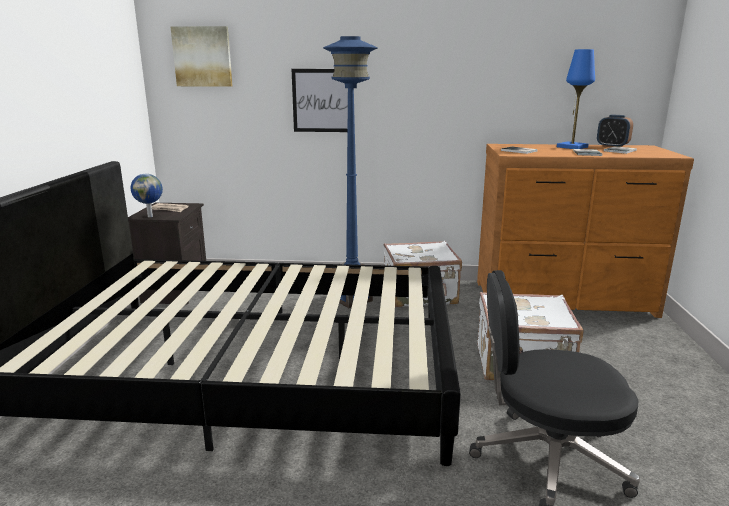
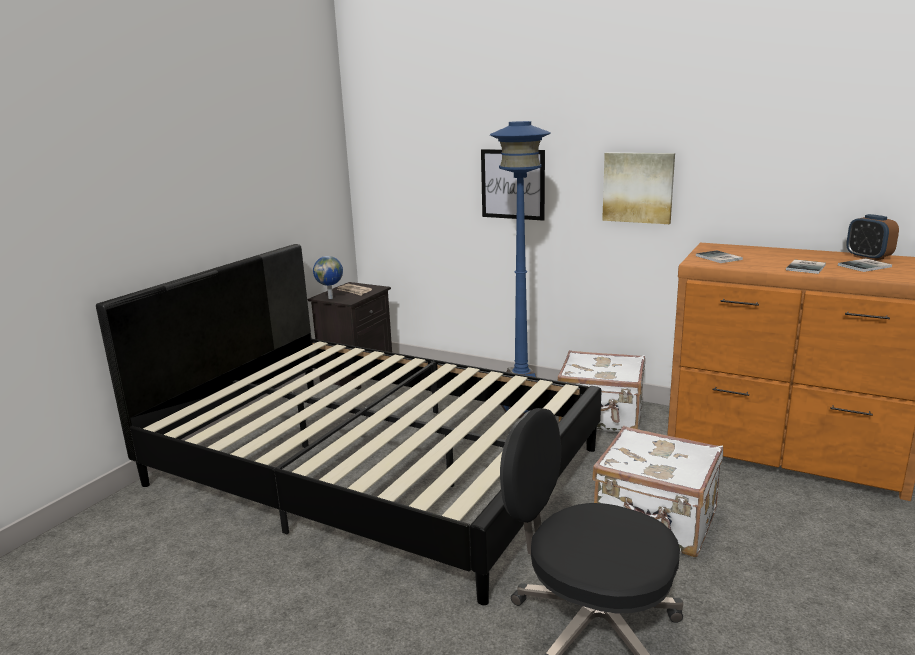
camera: 25 degrees right, 0 degrees up
picture [170,26,232,87] -> picture moved to [602,153,675,224]
blue table lamp [557,49,595,149] -> none

